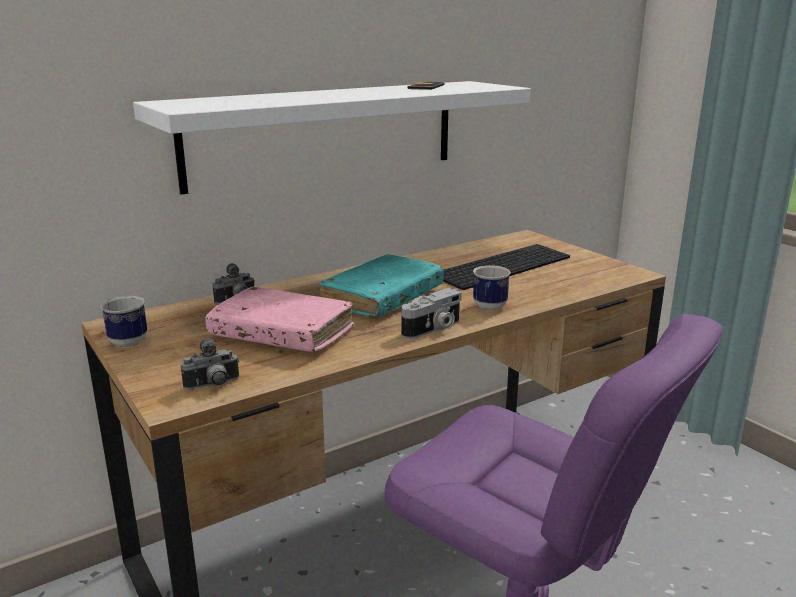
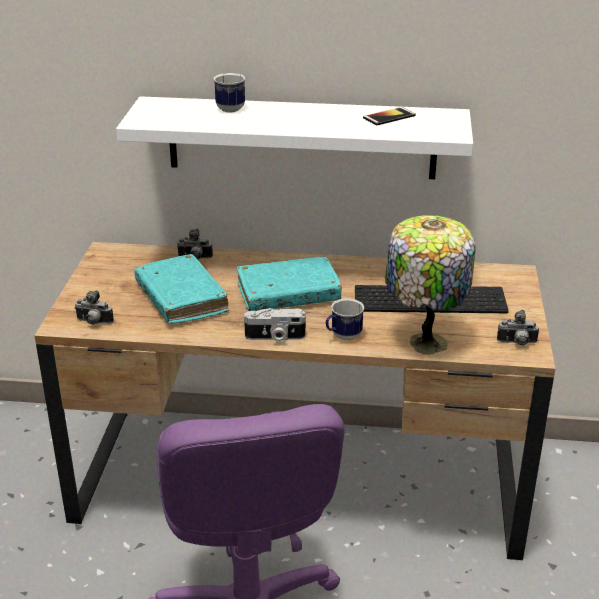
camera: 40 degrees right, 10 degrees up
mug [101,296,147,347] -> mug moved to [213,73,245,112]
pink book [205,286,354,352] -> turquoise book [135,254,229,324]
none -> table lamp [385,215,476,355]
none -> camera [497,310,539,346]

